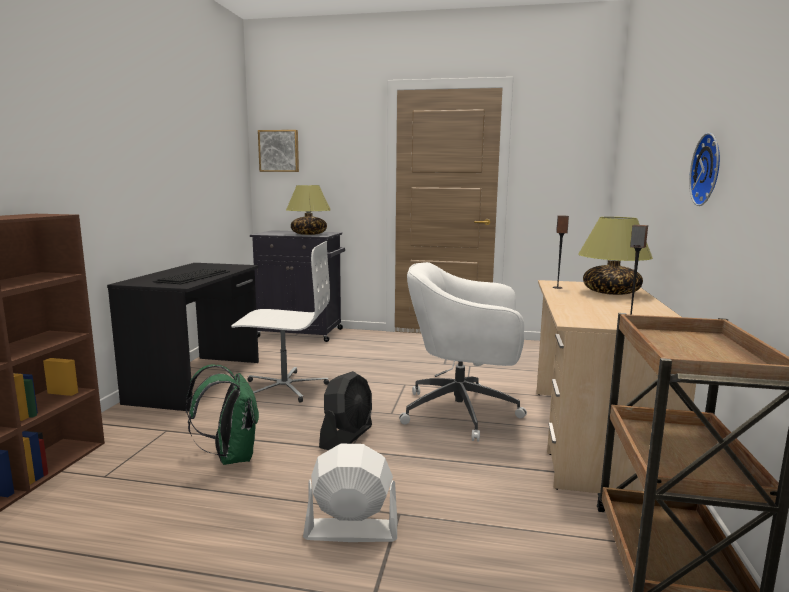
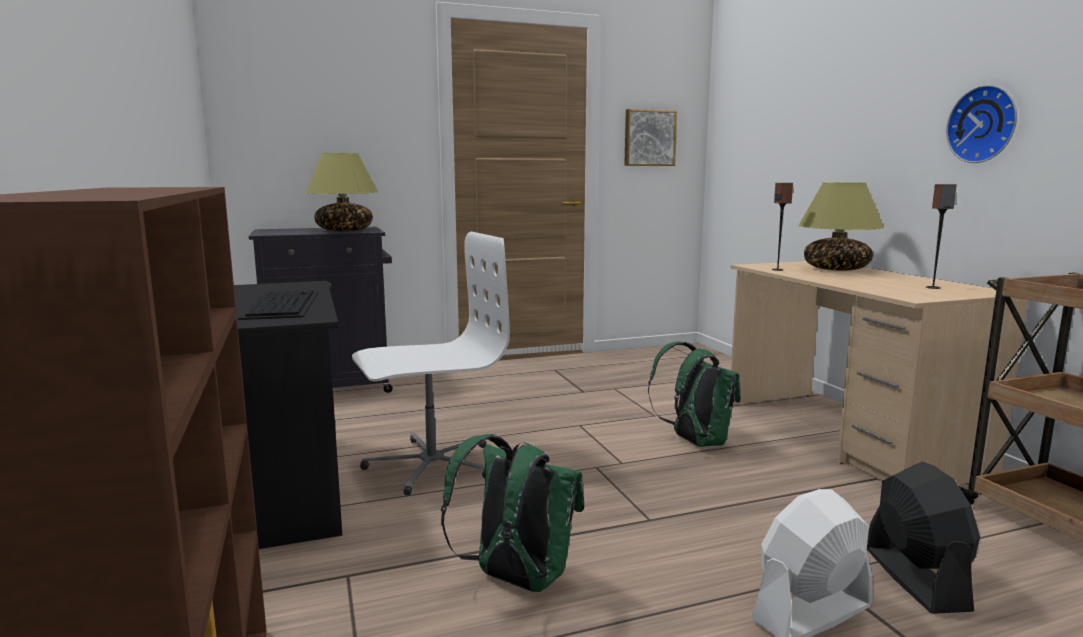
camera: 30 degrees left, 0 degrees up
picture [258,130,299,172] -> picture moved to [624,109,677,166]
black fan [319,371,372,450] -> black fan moved to [867,461,980,614]
white office chair [399,262,527,442] -> green backpack [648,341,741,447]

